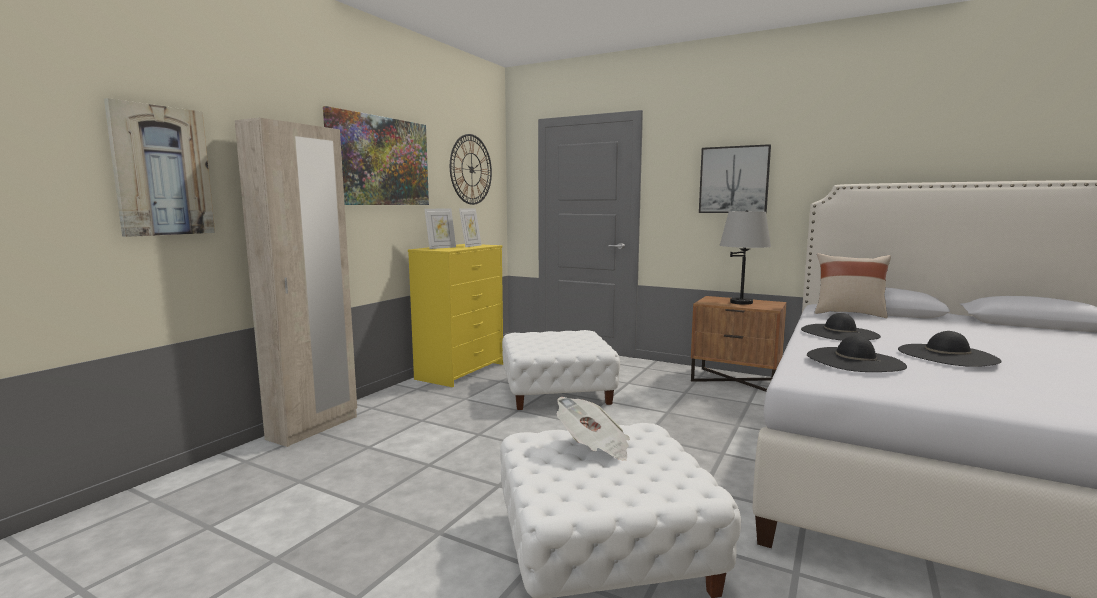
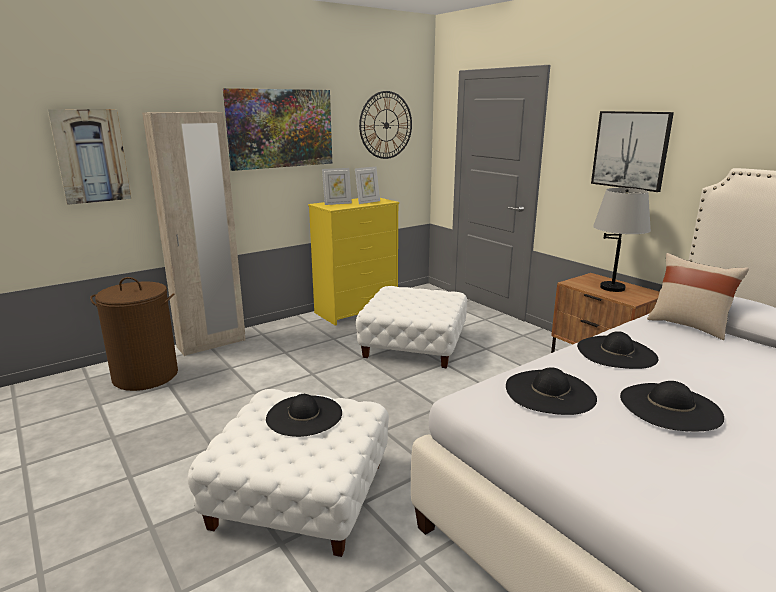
camera: 25 degrees right, 10 degrees up
newspaper [556,397,630,461] -> black hat [266,394,342,437]
none -> brown laundry basket [90,277,178,391]

